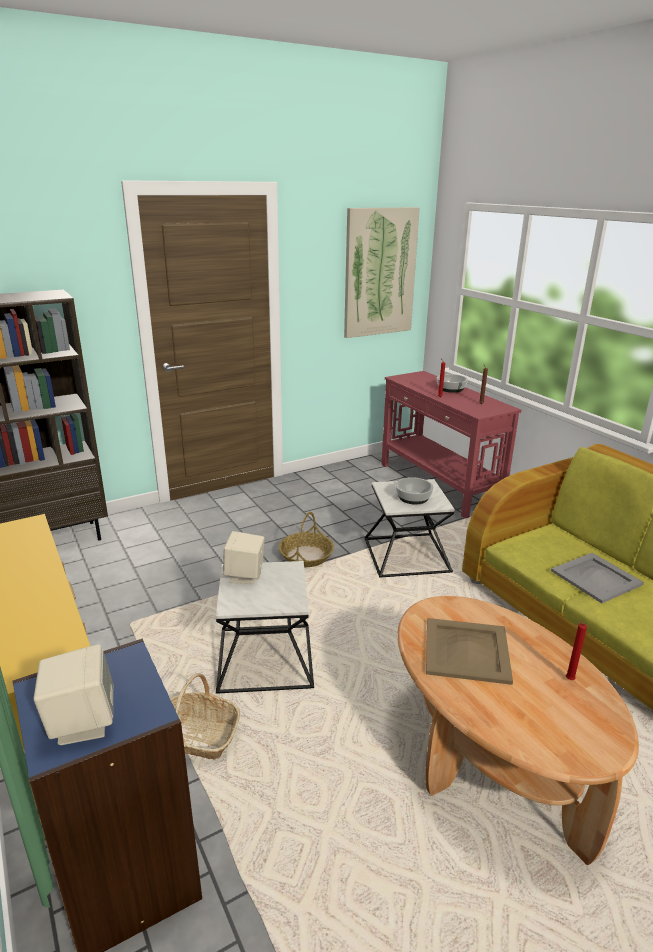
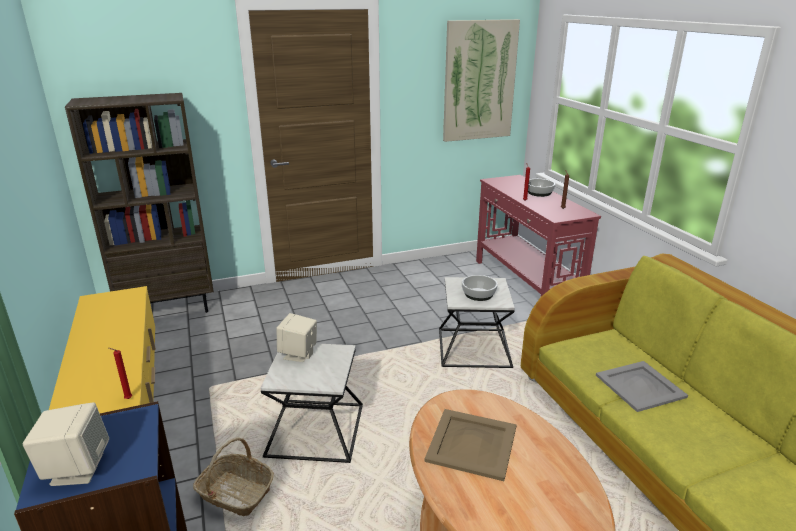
camera: 10 degrees right, 0 degrees up
basket [279,512,334,567] -> none
red candle [566,622,587,680] -> red candle moved to [109,348,132,399]

